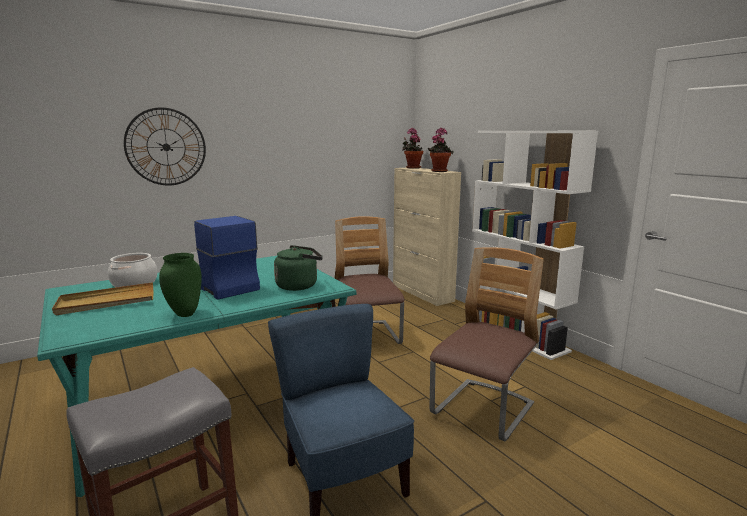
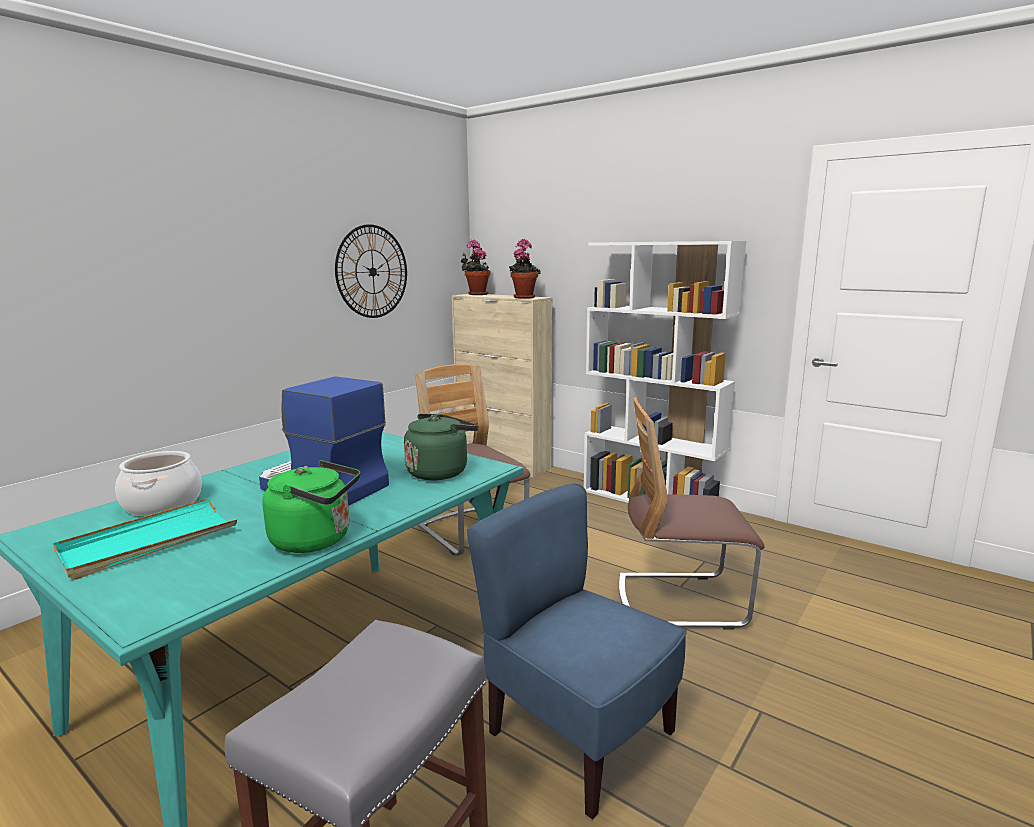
camera: 20 degrees left, 0 degrees up
beige tray [52,282,153,315] -> turquoise tray [53,497,237,580]
wall clock [124,107,206,186] -> wall clock moved to [335,224,407,318]
green vase [159,253,202,317] -> green kettle [262,460,360,553]
chair [430,247,544,441] -> chair turned 105 degrees counterclockwise [619,397,764,630]

